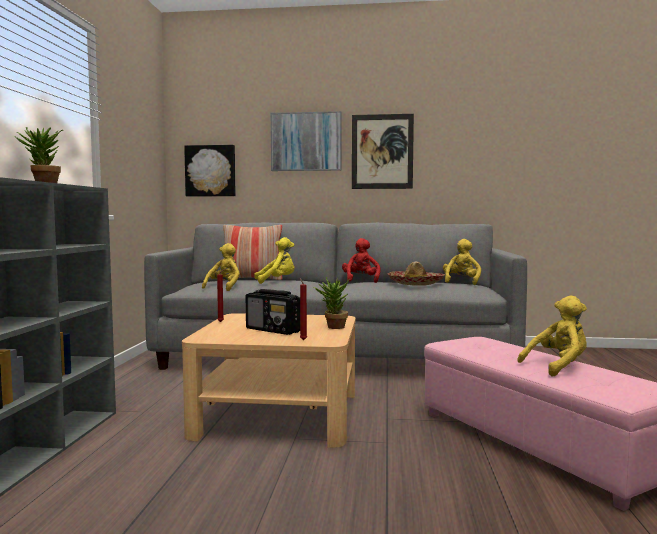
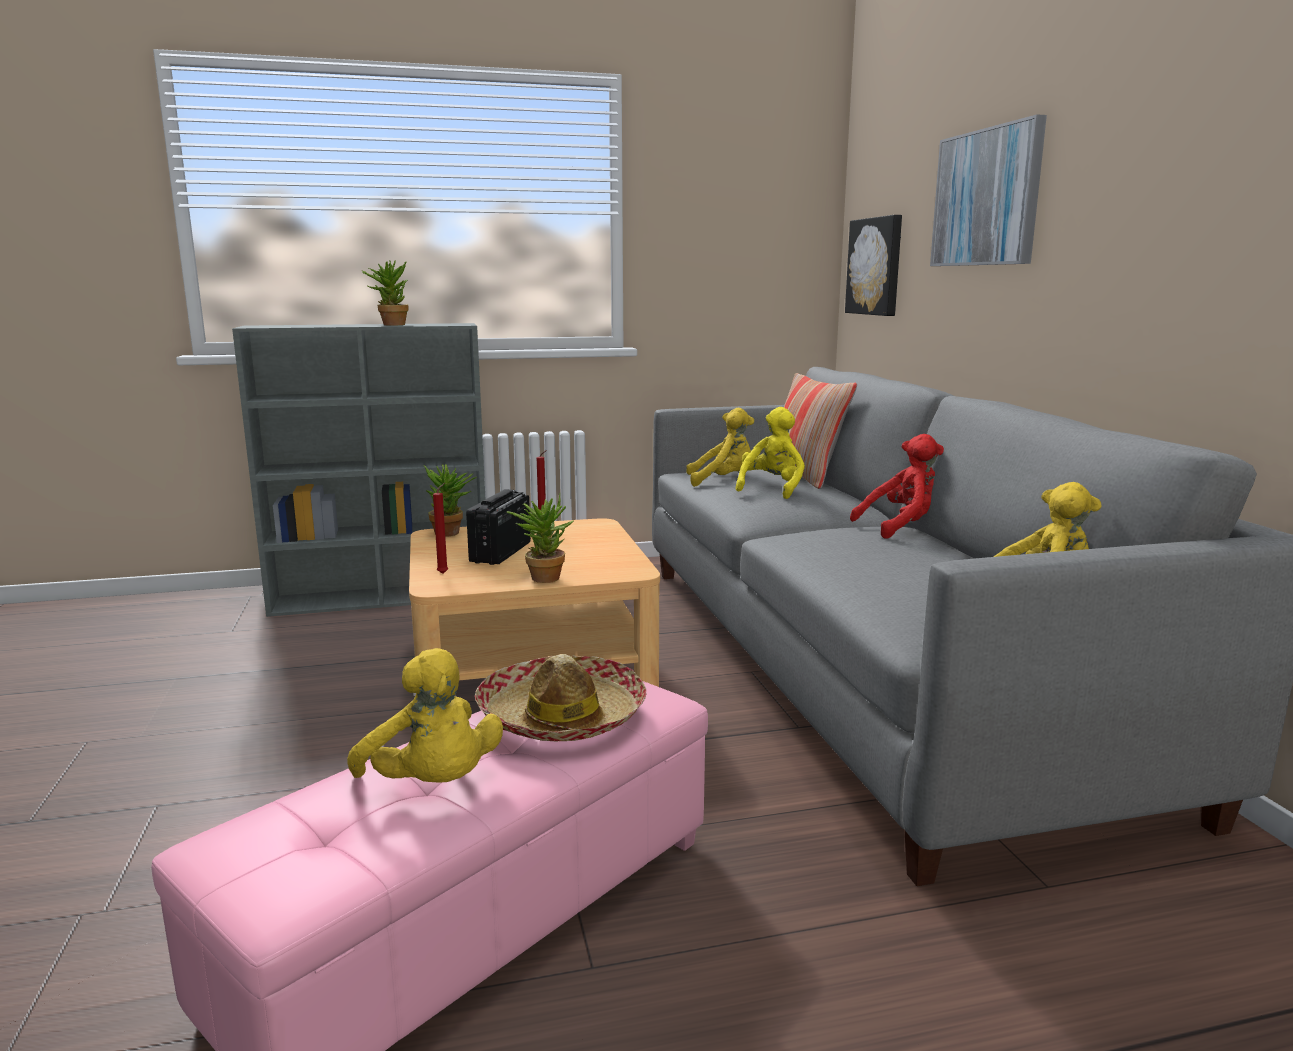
camera: 70 degrees right, 10 degrees up
yellow plush toy [254,237,294,284] -> yellow plush toy turned 120 degrees counterclockwise [735,407,805,499]
picture [352,114,414,189] -> none
hat [387,261,445,286] -> hat moved to [475,654,647,741]
none -> potted plant [424,464,477,537]

